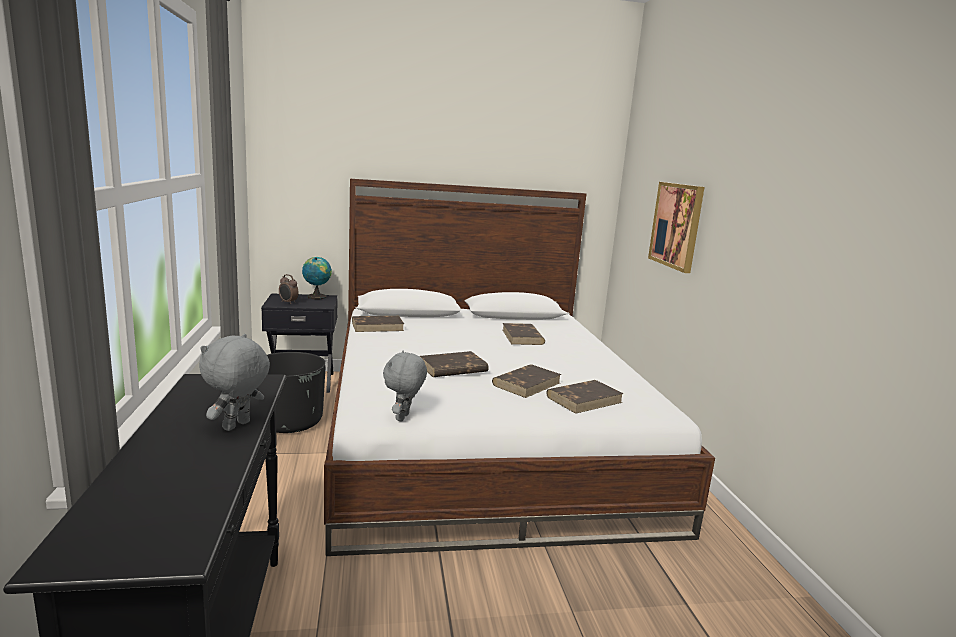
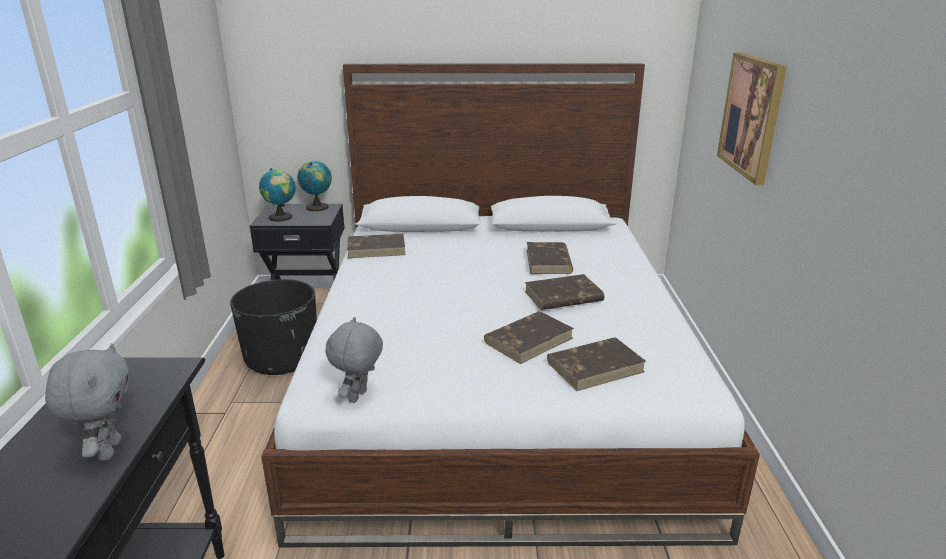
camera: 10 degrees right, 10 degrees up
grey plush toy [199,334,270,431] -> grey plush toy turned 135 degrees clockwise [45,343,129,461]
alarm clock [279,274,299,304] -> globe [259,168,296,221]
brown book [420,351,489,377] -> brown book moved to [524,274,604,310]

